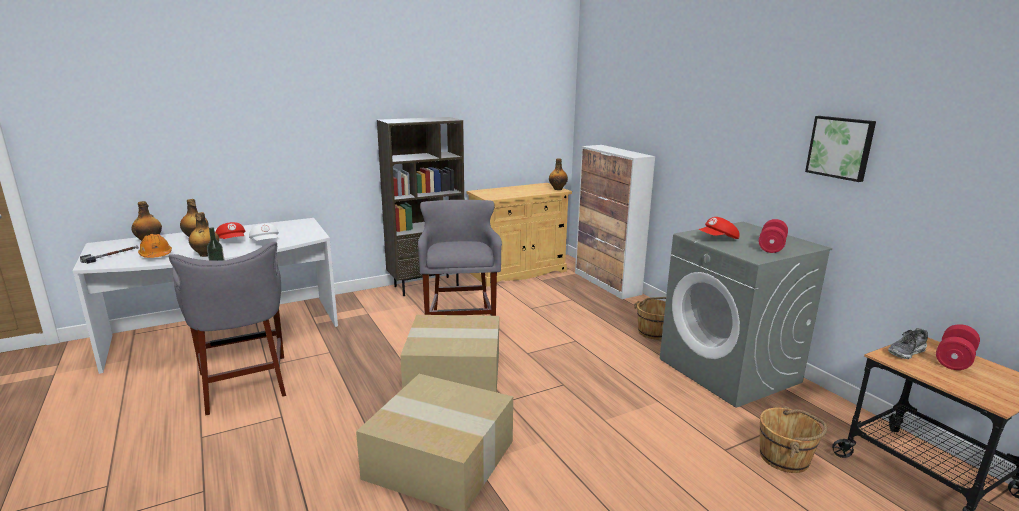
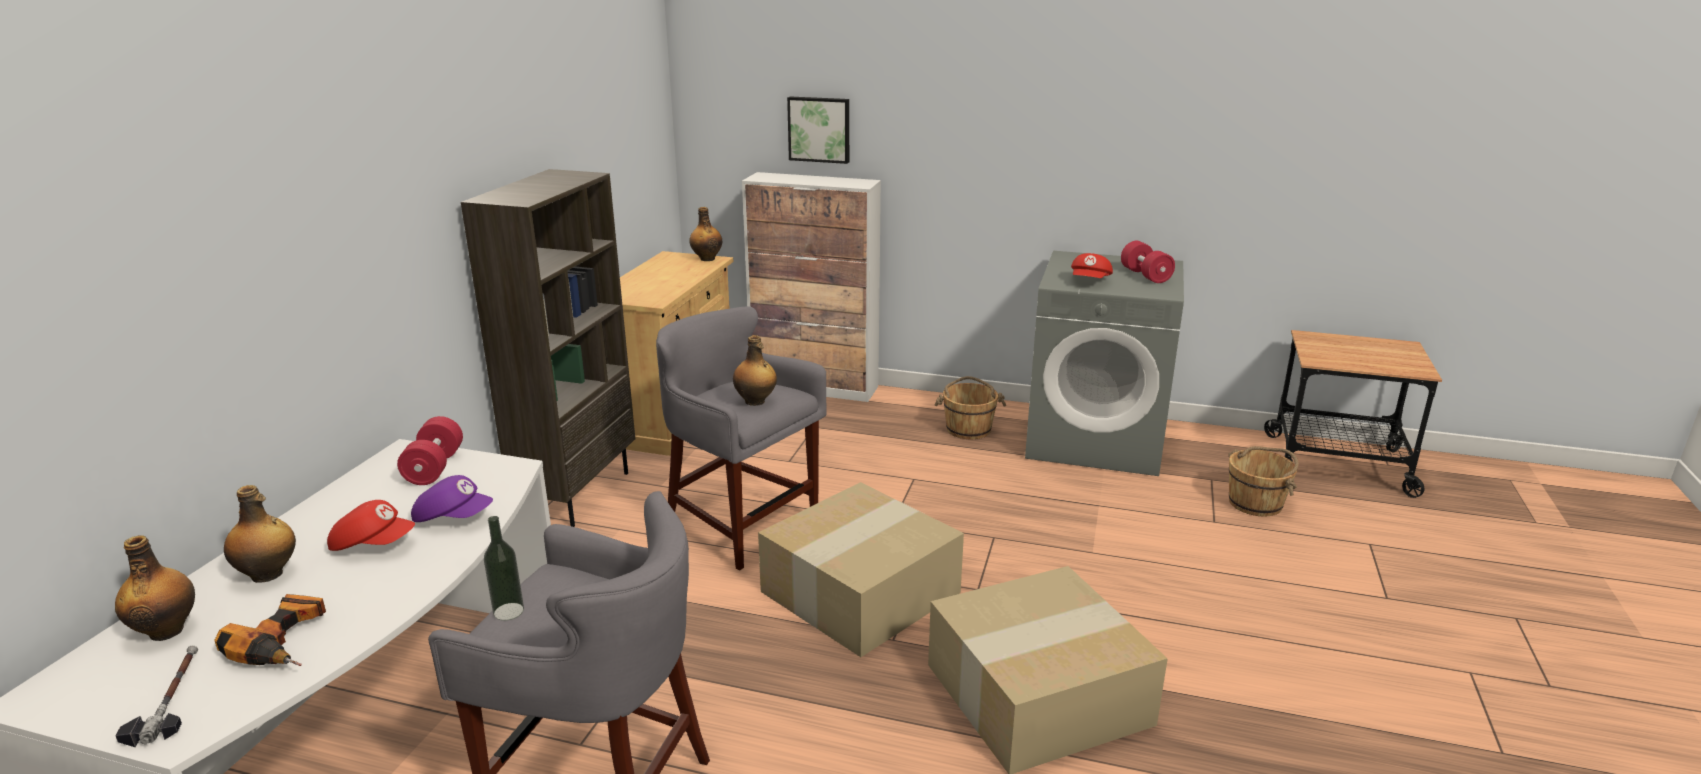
camera: 45 degrees left, 5 degrees up
orange hard hat [138,234,172,258] -> power drill [214,594,326,666]
bottle [189,212,219,257] -> bottle moved to [733,335,777,406]
white cap [249,224,279,241] -> purple cap [411,475,493,522]
picture [805,116,876,182] -> picture moved to [787,96,849,164]
shoe [888,328,928,359] -> none
red dumbbell [936,324,980,370] -> red dumbbell moved to [397,416,463,485]

